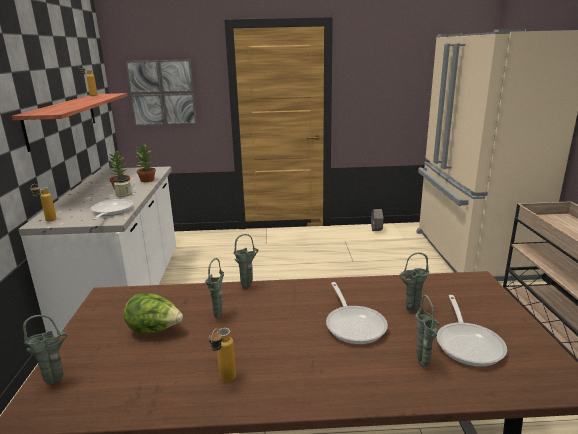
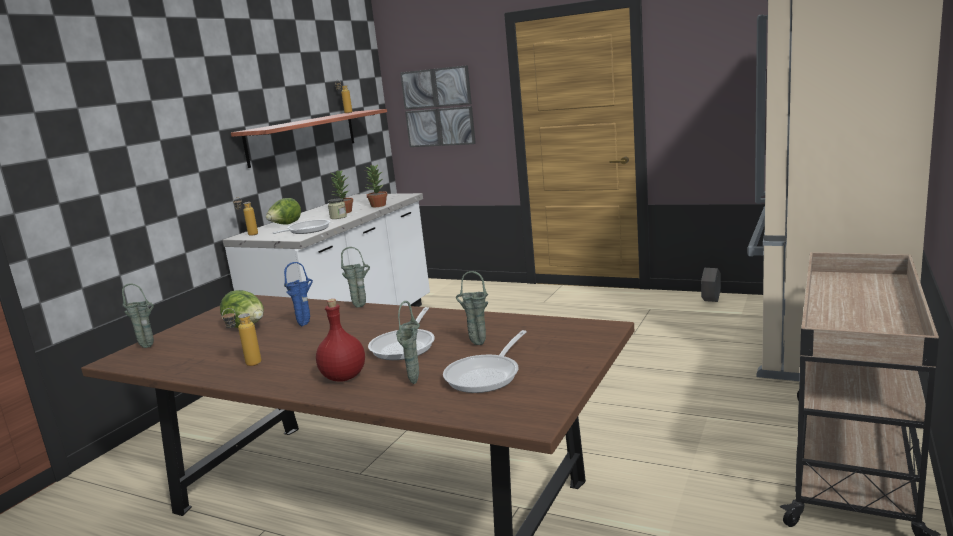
camera: 30 degrees right, 5 degrees down
green vase [205,258,224,319] -> blue vase [284,262,313,326]
none -> lettuce [266,198,301,225]
none -> red bottle [316,299,365,381]

